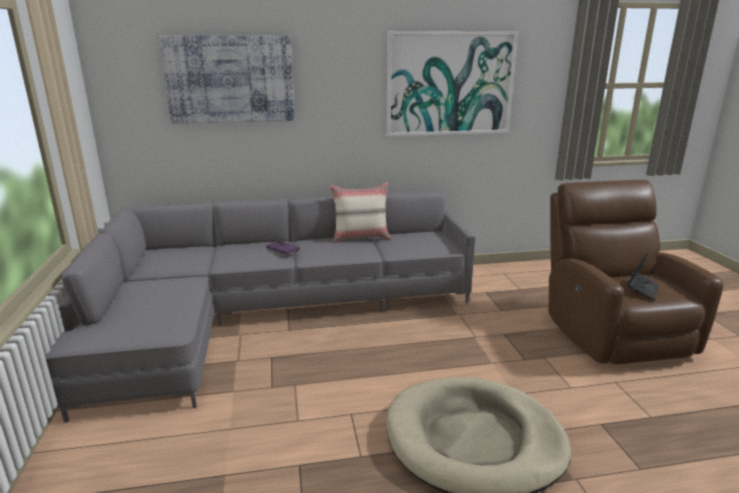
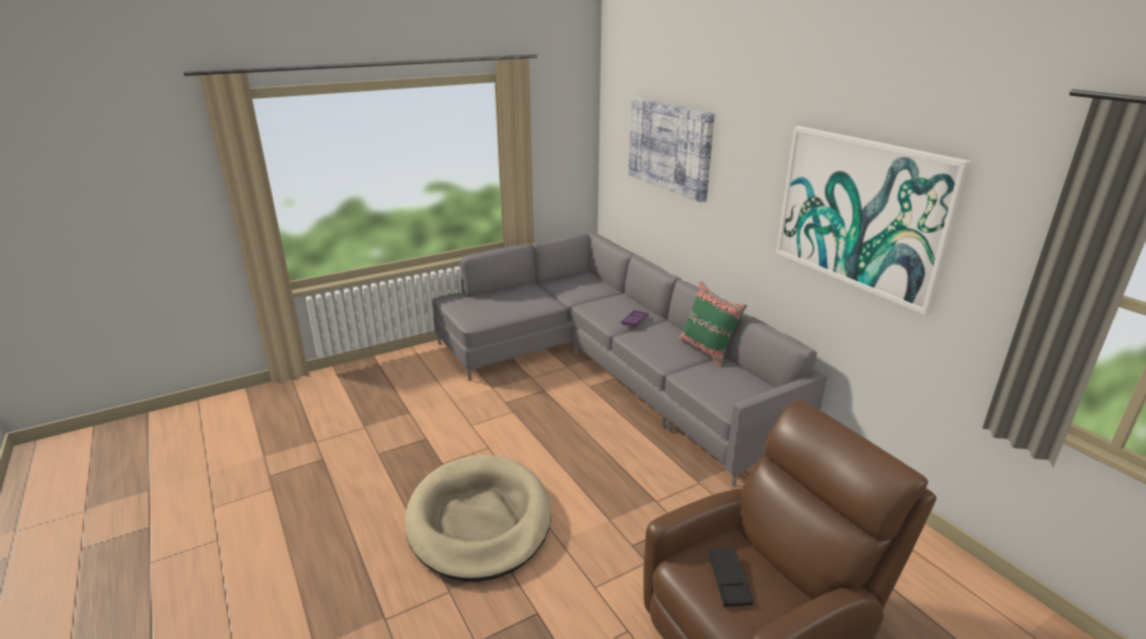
camera: 70 degrees right, 5 degrees up
beige pillow [330,183,391,243] -> green pillow [679,281,747,367]
laptop [628,251,659,300] -> black tray [708,547,753,607]

